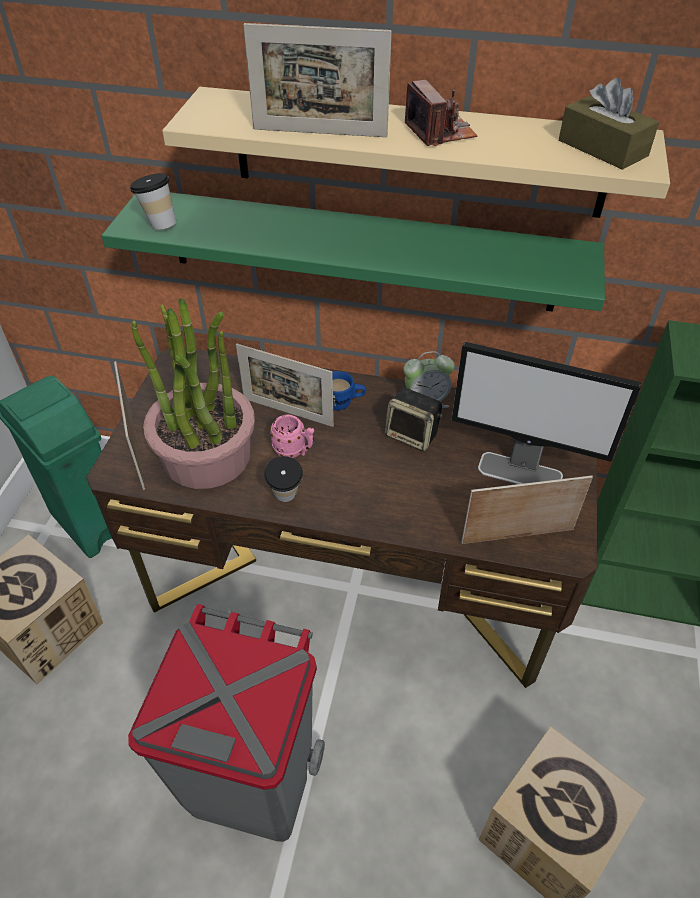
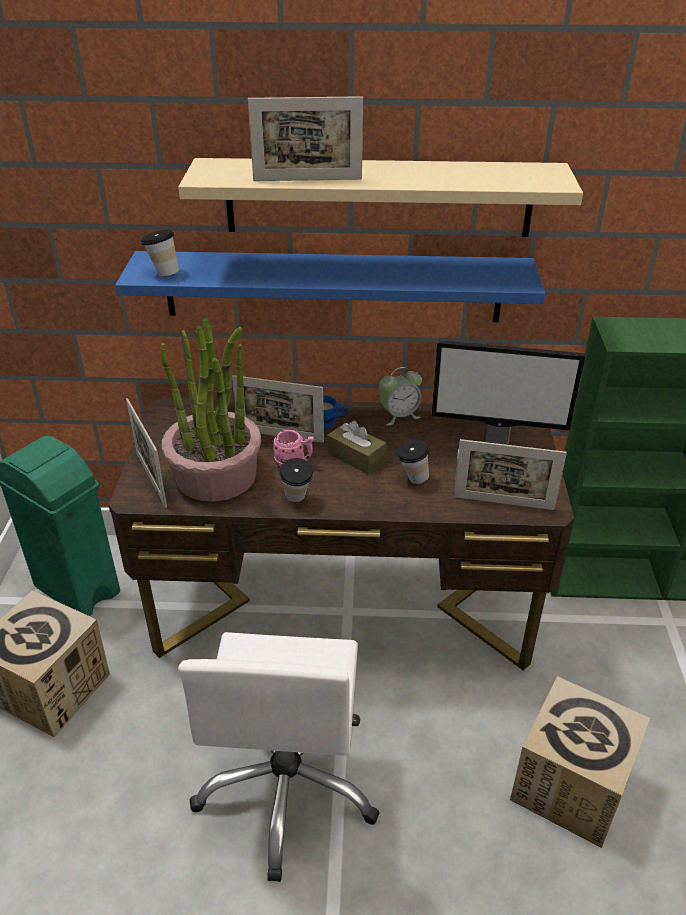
camera: 10 degrees left, 10 degrees down
green shelf [101,192,605,312] -> blue shelf [115,251,545,322]
grey trash can [128,604,325,842] -> white office chair [178,632,379,882]
speaker [385,388,443,451] -> none
camera [405,80,477,146] -> none
picture frame [461,475,593,544] -> picture frame turned 150 degrees counterclockwise [454,439,567,510]
brown tissue box [559,78,659,170] -> brown tissue box moved to [327,421,387,474]
none -> cup [396,439,429,484]

